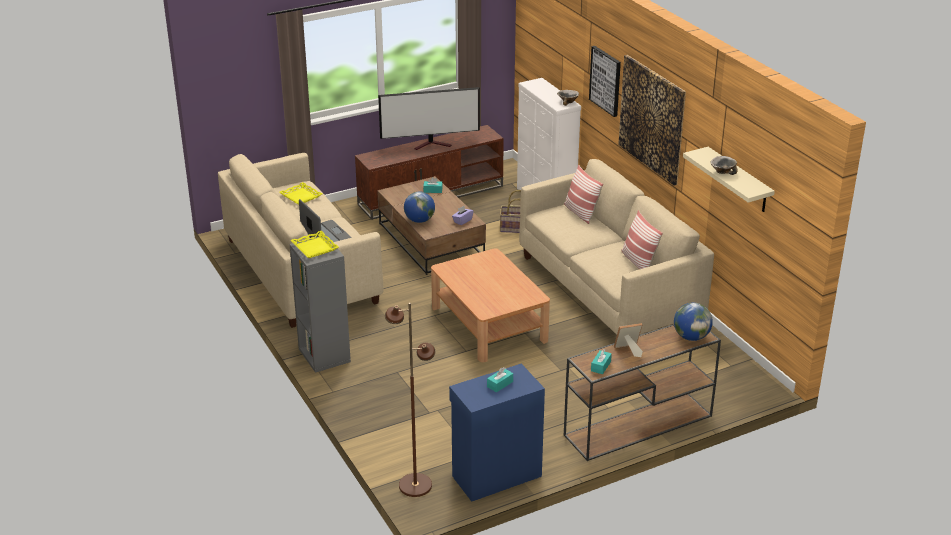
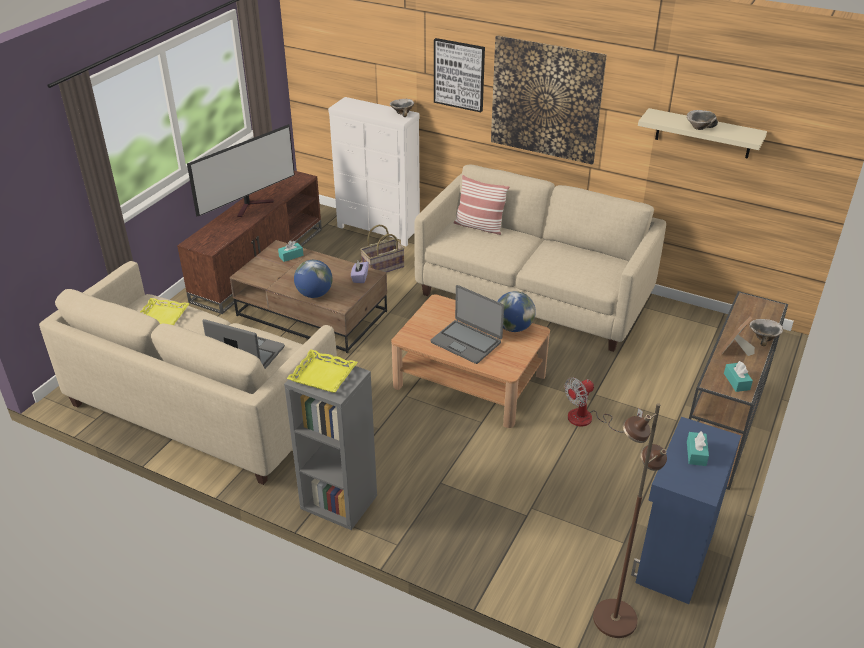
camera: 35 degrees left, 5 degrees up
pillow [621,210,663,269] -> none
globe [674,303,713,341] -> globe moved to [497,291,536,332]
none -> laptop [431,285,504,364]
none -> fan [564,377,643,432]
none -> bowl [749,319,783,346]

